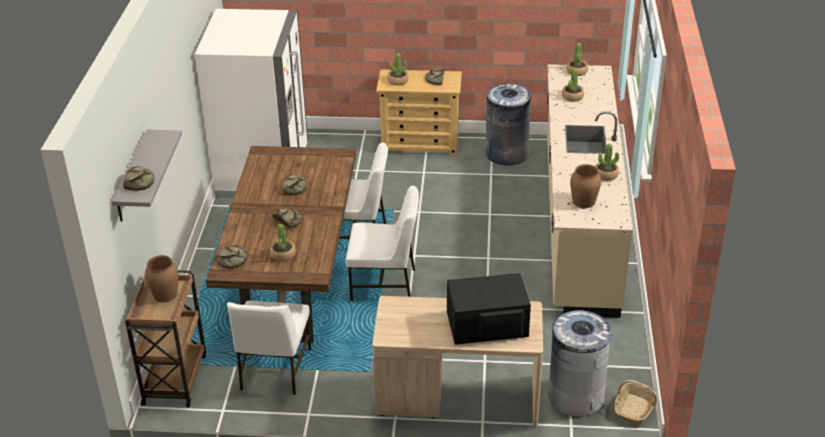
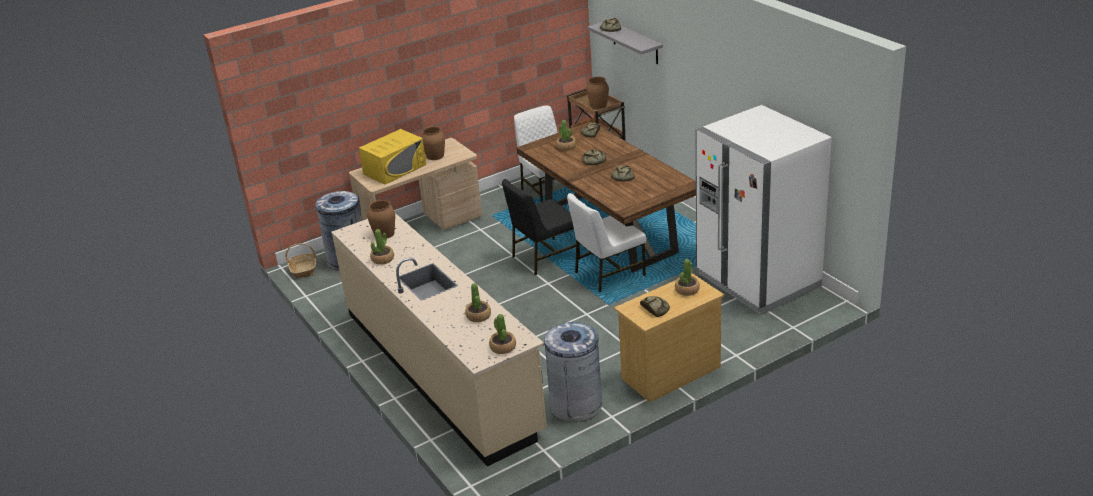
camera: 145 degrees right, 5 degrees down
white chair [346,186,419,301] -> black chair [502,179,580,275]
black microwave [447,273,531,345] -> yellow microwave [359,129,426,185]
none -> brown vase [421,126,445,160]

